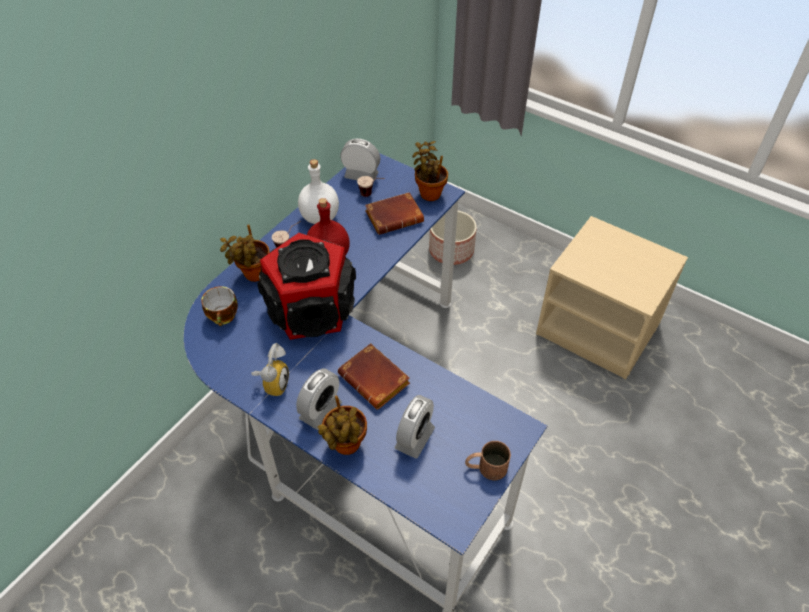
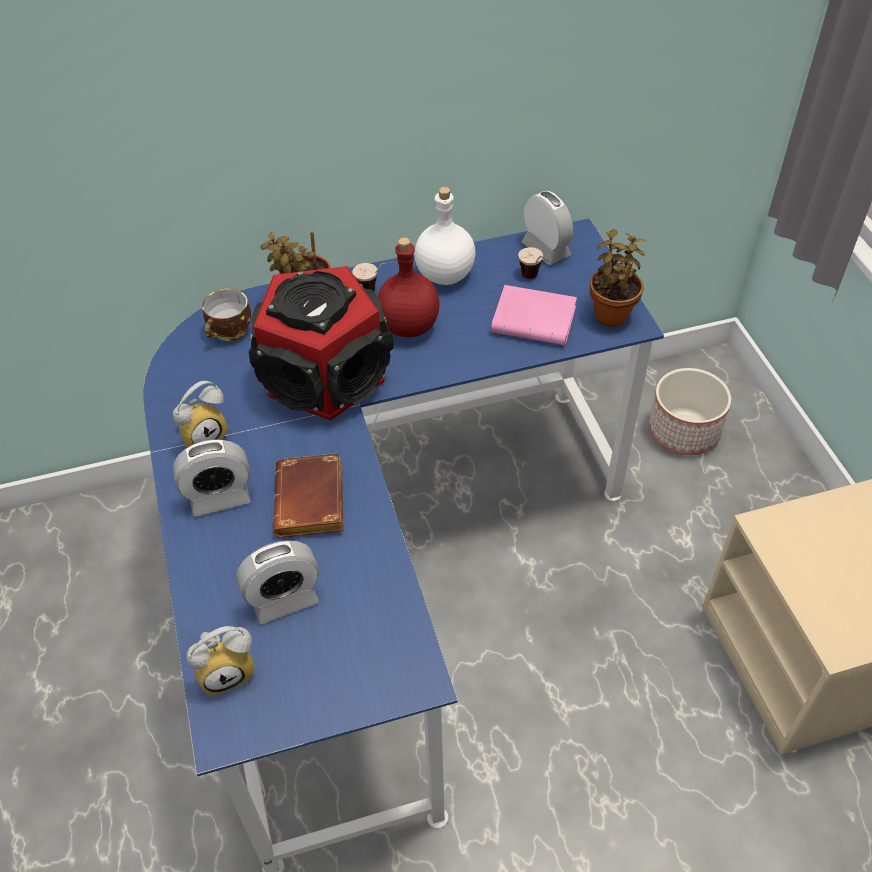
camera: 40 degrees right, 0 degrees up
potted plant [318,395,367,455] -> none
brown book [365,192,424,235] -> pink book [491,285,577,345]
brown mug [465,441,511,480] -> none
none -> alarm clock [186,626,255,695]

